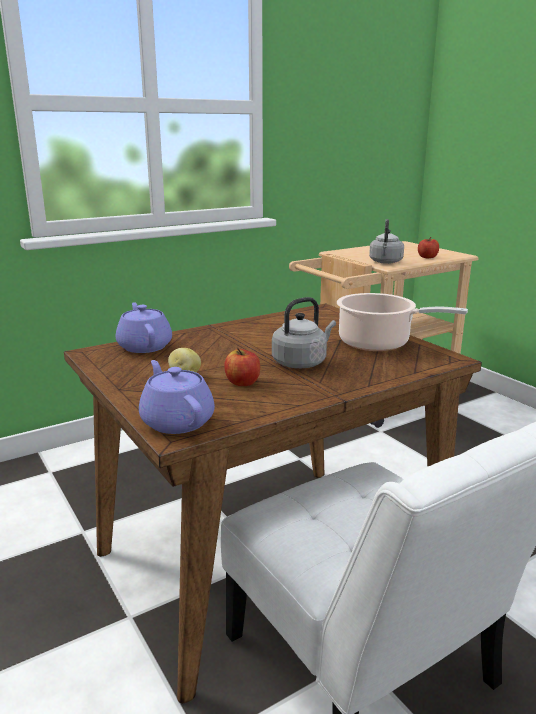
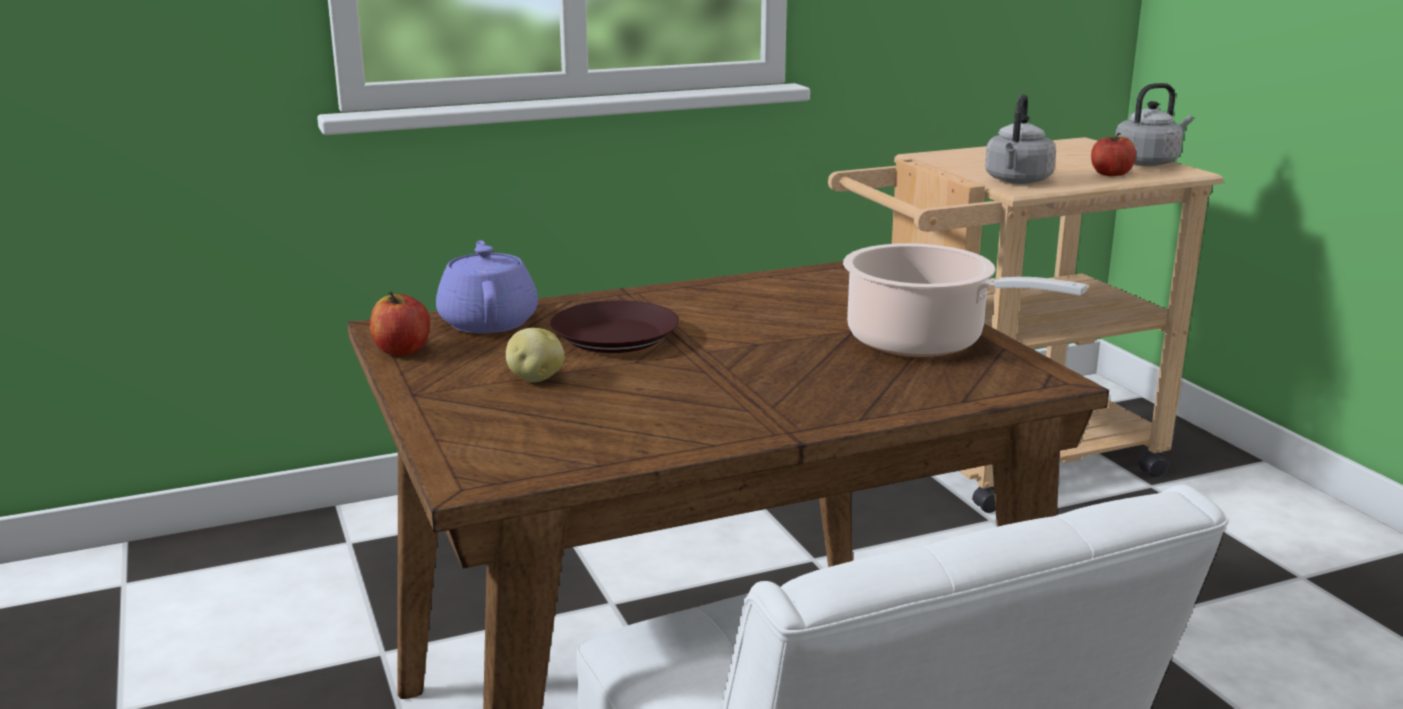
camera: 10 degrees right, 0 degrees up
purple teapot [139,360,215,434] -> none
apple [224,348,260,386] -> apple moved to [370,292,430,355]
grey kettle [272,297,336,368] -> grey kettle moved to [1115,83,1193,166]
none -> brown plate [550,300,679,353]

